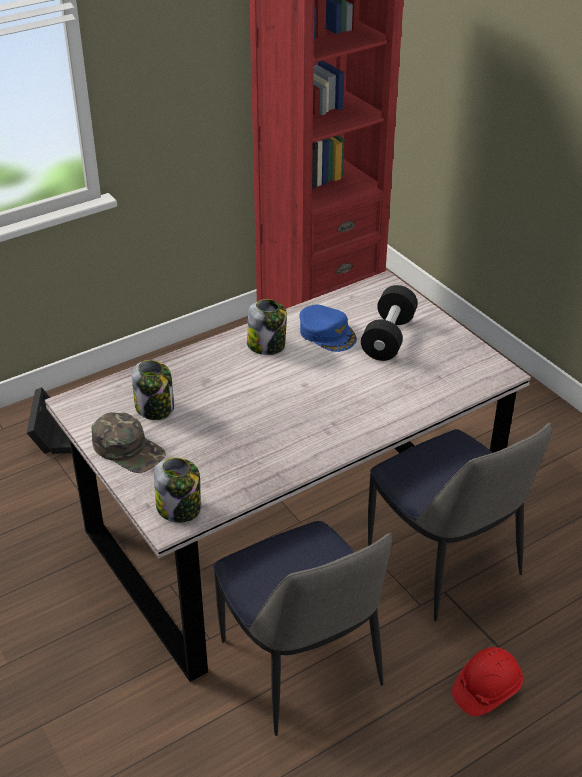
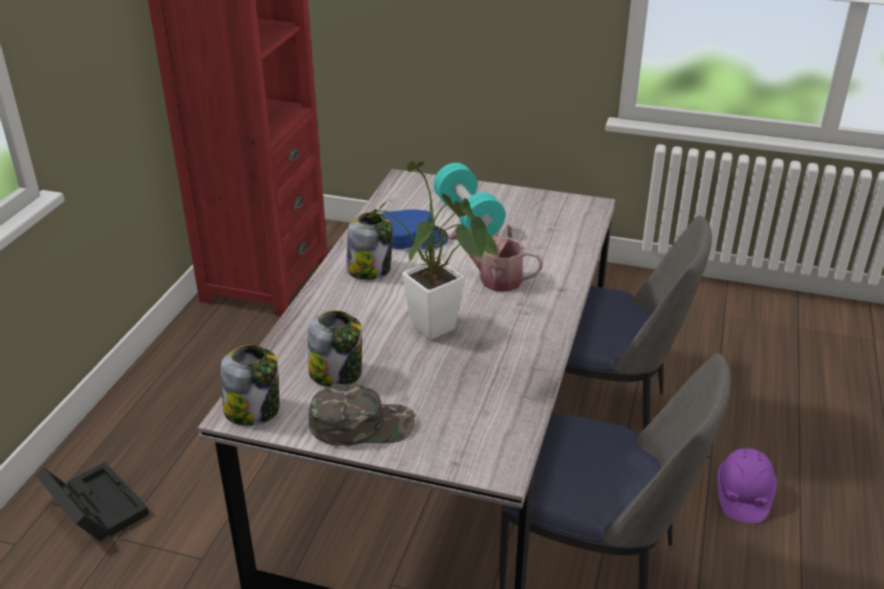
camera: 40 degrees left, 5 degrees down
jar [154,458,201,523] -> jar moved to [221,345,279,426]
black dumbbell [361,285,418,361] -> turquoise dumbbell [434,163,505,236]
red hard hat [452,647,523,716] -> purple hard hat [717,448,777,523]
none -> potted plant [366,161,500,340]
none -> watering can [448,223,543,292]

